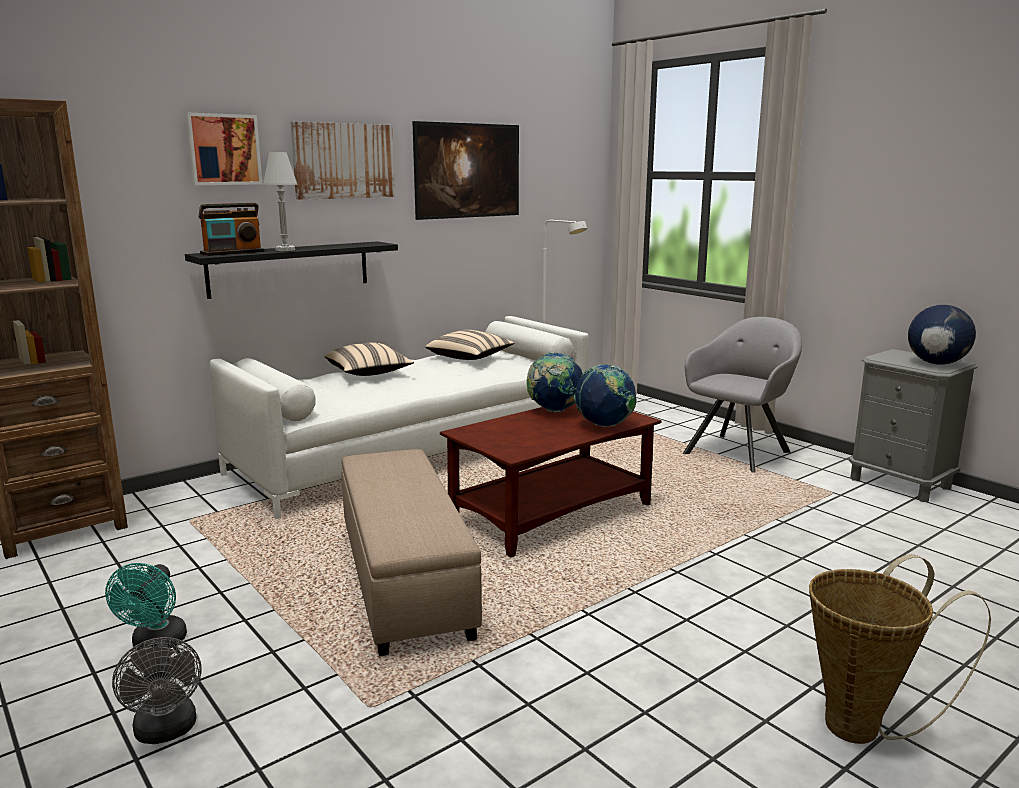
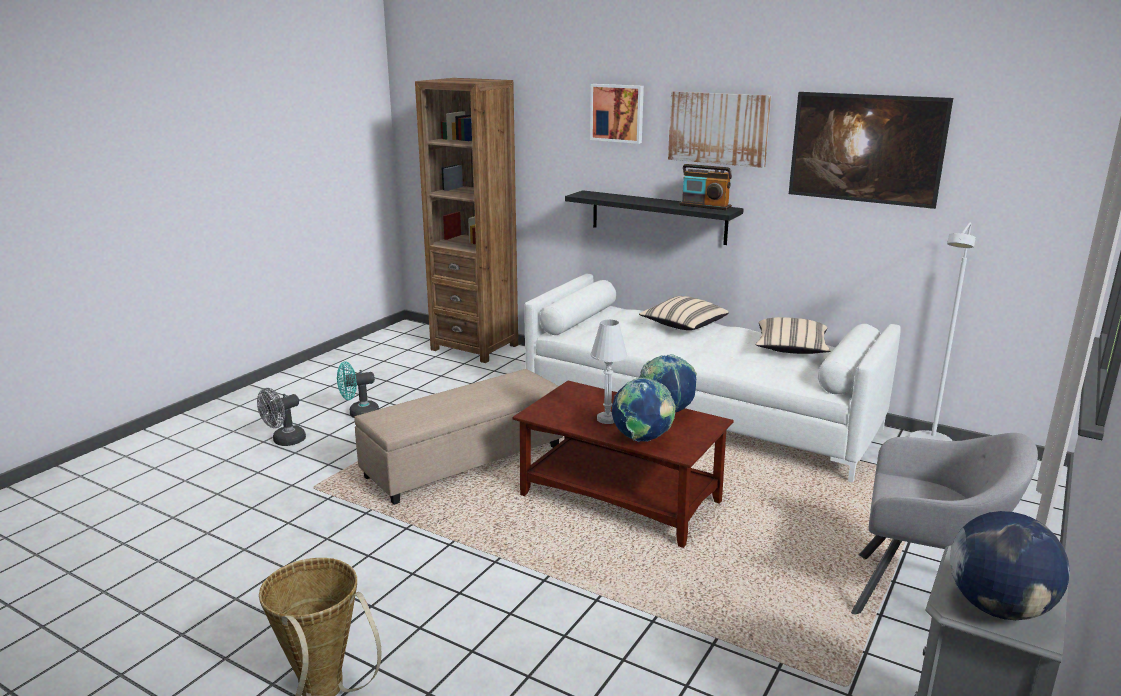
camera: 70 degrees right, 5 degrees up
radio [199,203,264,256] -> radio moved to [679,164,732,210]
white table lamp [263,152,298,251] -> white table lamp moved to [590,320,628,424]

